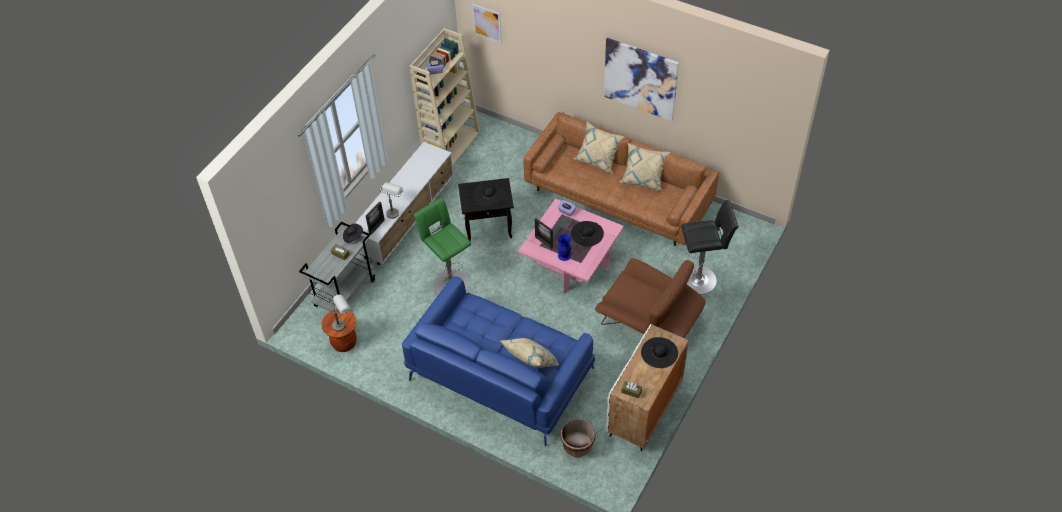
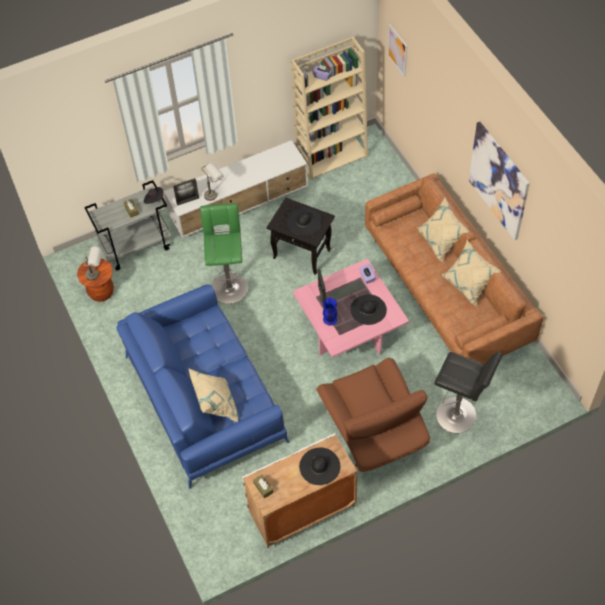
camera: 35 degrees right, 5 degrees up
brown planter [560,419,595,457] -> none

